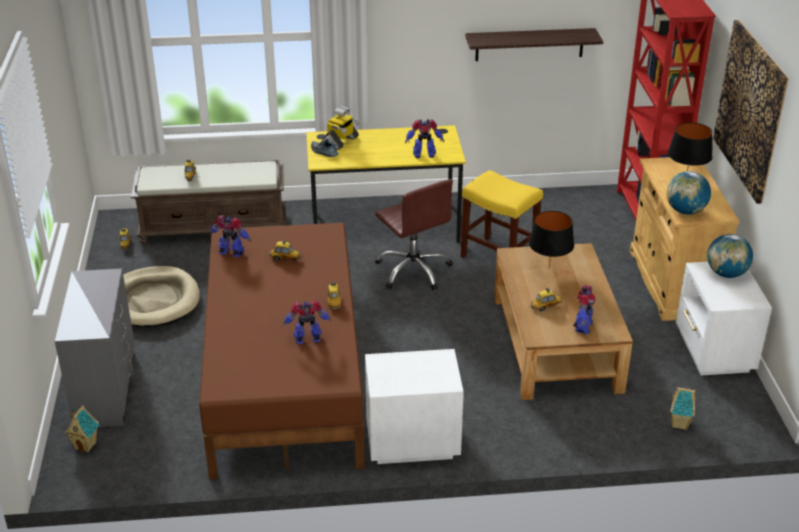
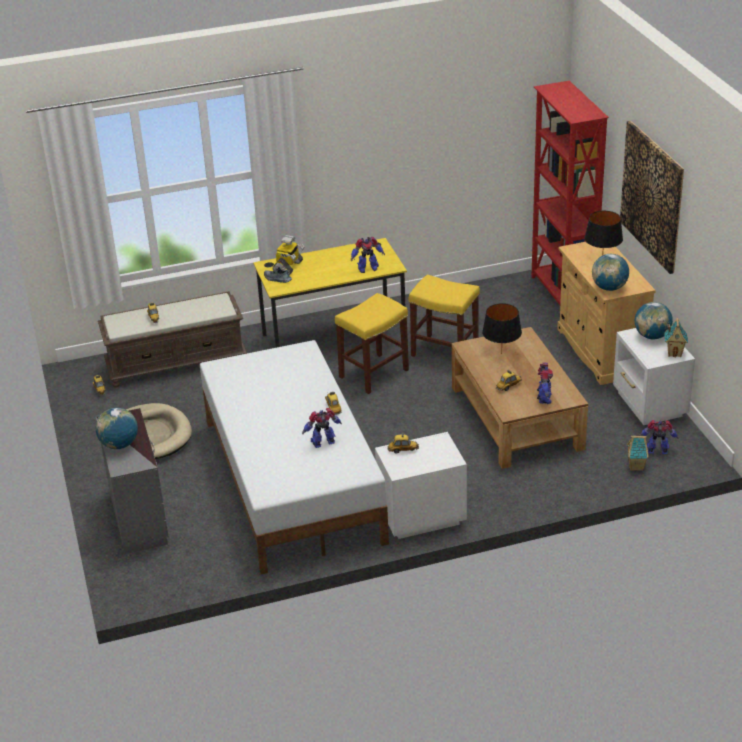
camera: 10 degrees left, 0 degrees up
toy house [64,405,99,453] -> toy house moved to [664,318,688,357]
brown bed [199,223,365,479] -> white bed [200,340,389,574]
toy robot [211,215,251,257] -> toy robot moved to [640,420,678,454]
toy car [269,240,302,261] -> toy car moved to [388,433,419,453]
brown office chair [375,179,453,290] -> yellow stool [335,293,409,394]
shelf [465,28,603,61] -> none
none -> globe [95,408,138,449]

